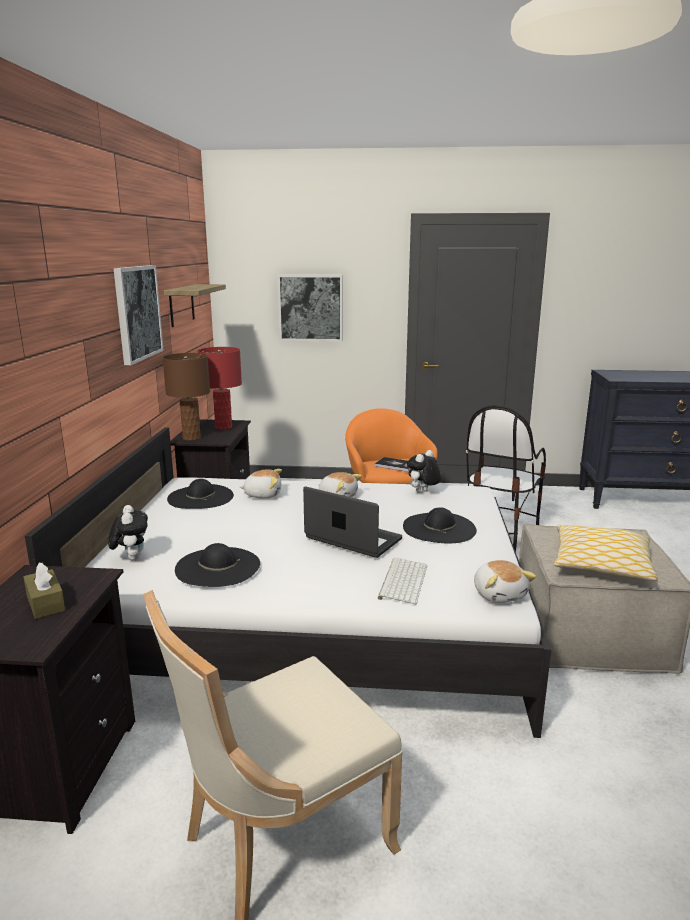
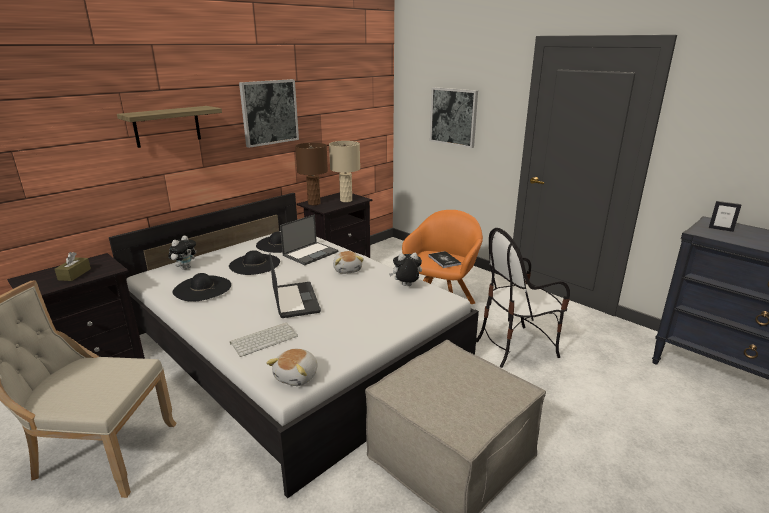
camera: 40 degrees right, 5 degrees up
shelf [164,284,226,327] -> shelf moved to [117,106,222,148]
red table lamp [198,347,242,430] -> beige table lamp [329,141,360,202]
plush toy [239,469,282,499] -> laptop [280,214,338,265]
black hat [403,507,477,543] -> black hat moved to [229,250,280,275]
pillow [554,525,658,581] -> none
none -> picture frame [709,201,742,232]

